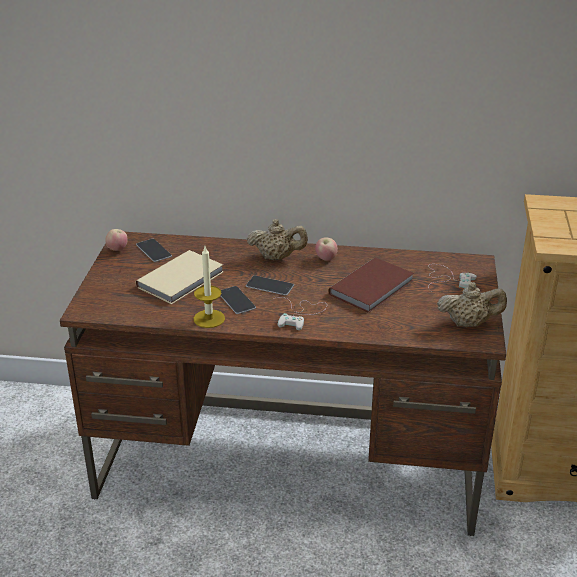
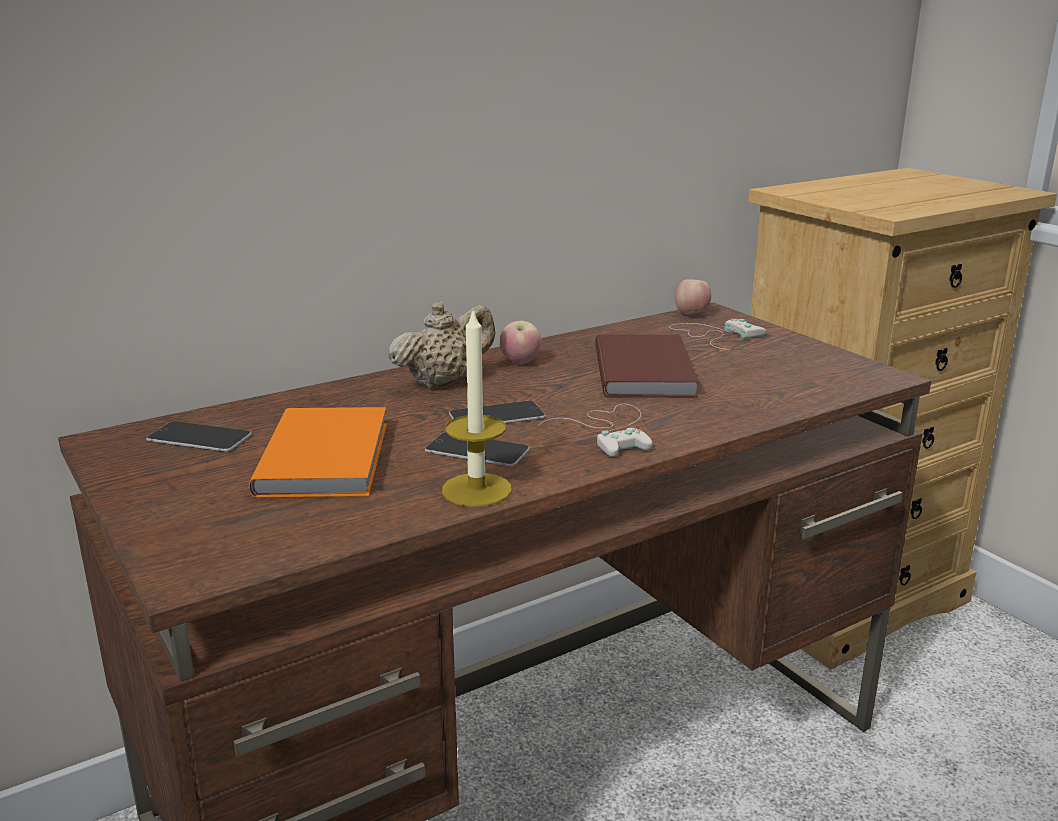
camera: 40 degrees left, 10 degrees down
apple [105,229,128,251] -> apple moved to [675,279,711,314]
beige book [136,250,223,304] -> orange book [249,407,387,498]
beige teapot [437,282,507,327] -> none

